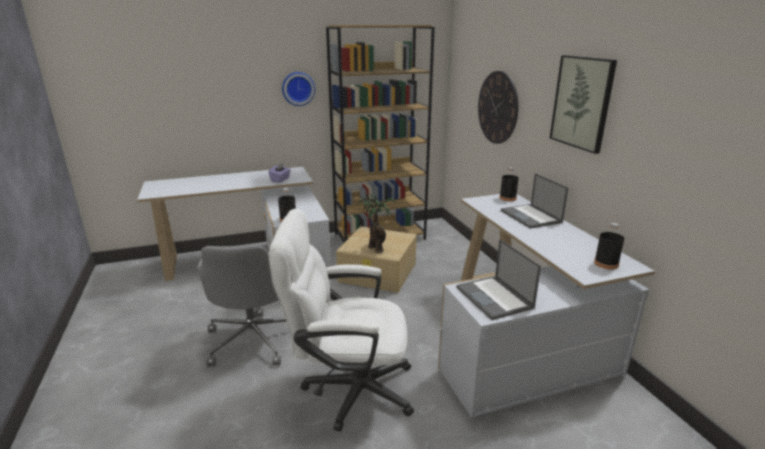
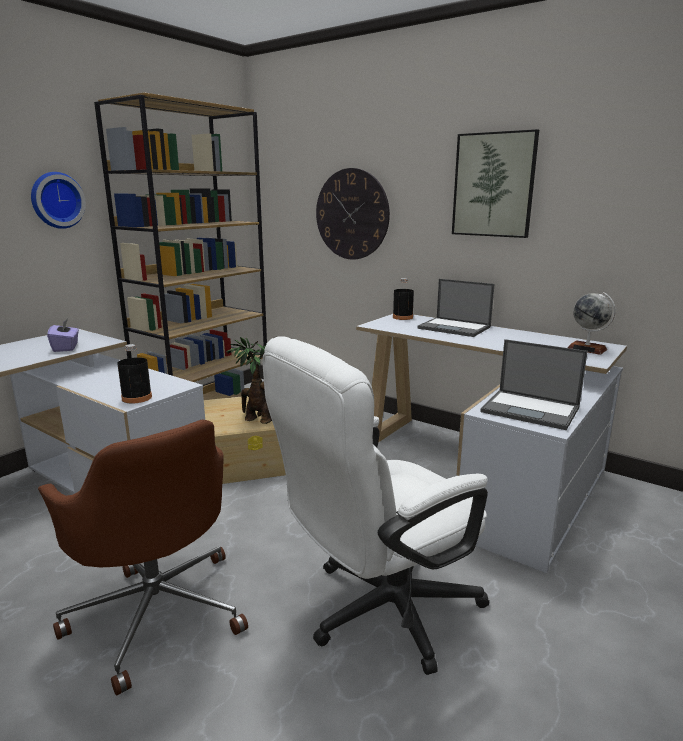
camera: 35 degrees left, 5 degrees down
grey office chair [197,244,287,367] -> brown office chair [38,420,248,696]
black bottle [594,223,624,269] -> globe [567,292,616,355]

